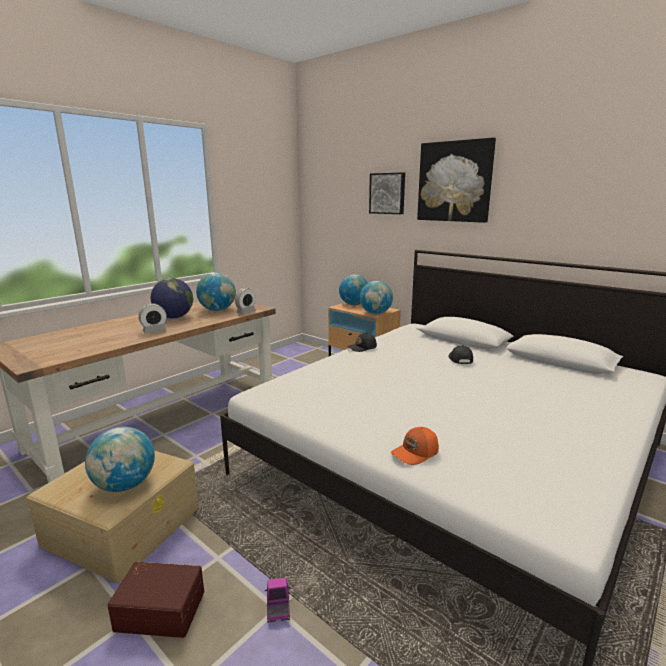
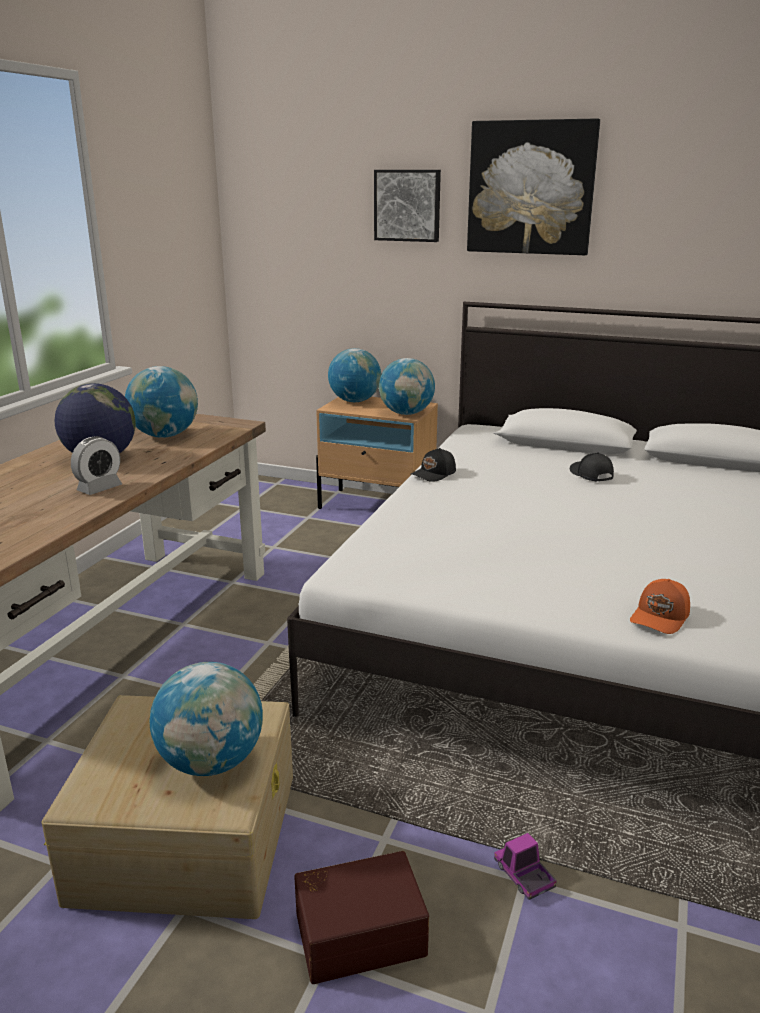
camera: 20 degrees left, 5 degrees up
alarm clock [235,288,256,314] -> none

